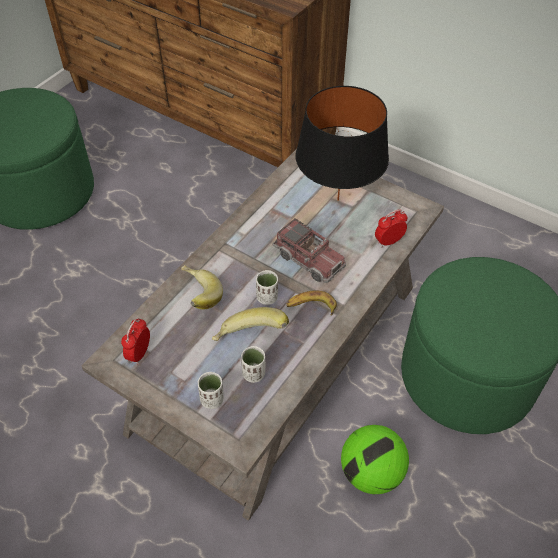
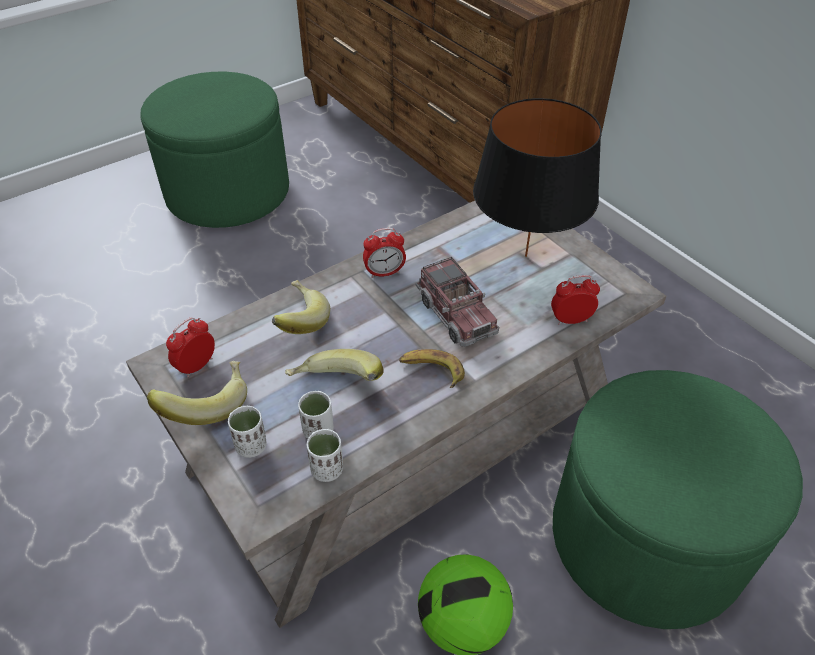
camera: 20 degrees right, 5 degrees down
white cup [256,270,278,305] -> white cup moved to [307,429,343,482]
none -> banana [147,361,247,425]
none -> alarm clock [363,228,406,278]

